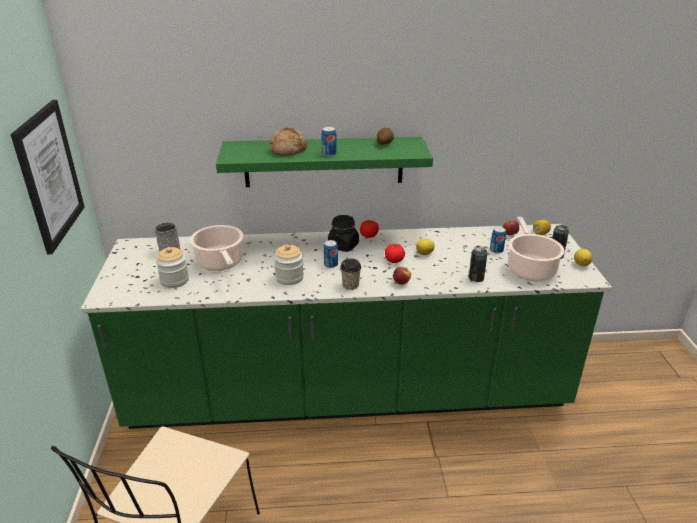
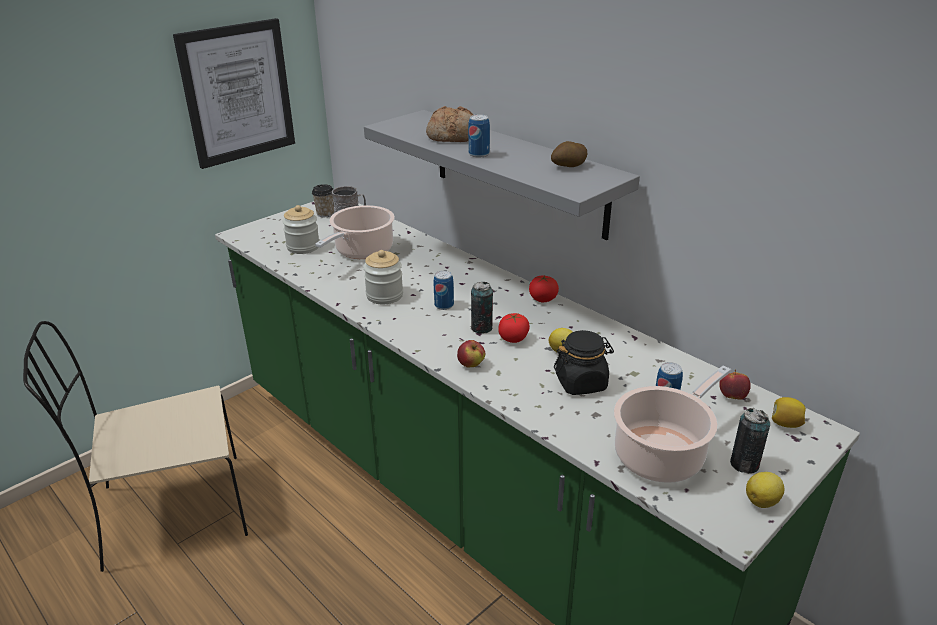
camera: 50 degrees right, 0 degrees up
green shelf [216,137,433,187] -> grey shelf [364,110,640,240]
black jar [328,215,359,252] -> black jar moved to [554,330,614,395]
cup [340,259,361,290] -> cup moved to [312,184,334,217]
can [469,246,488,282] -> can moved to [471,282,493,334]

